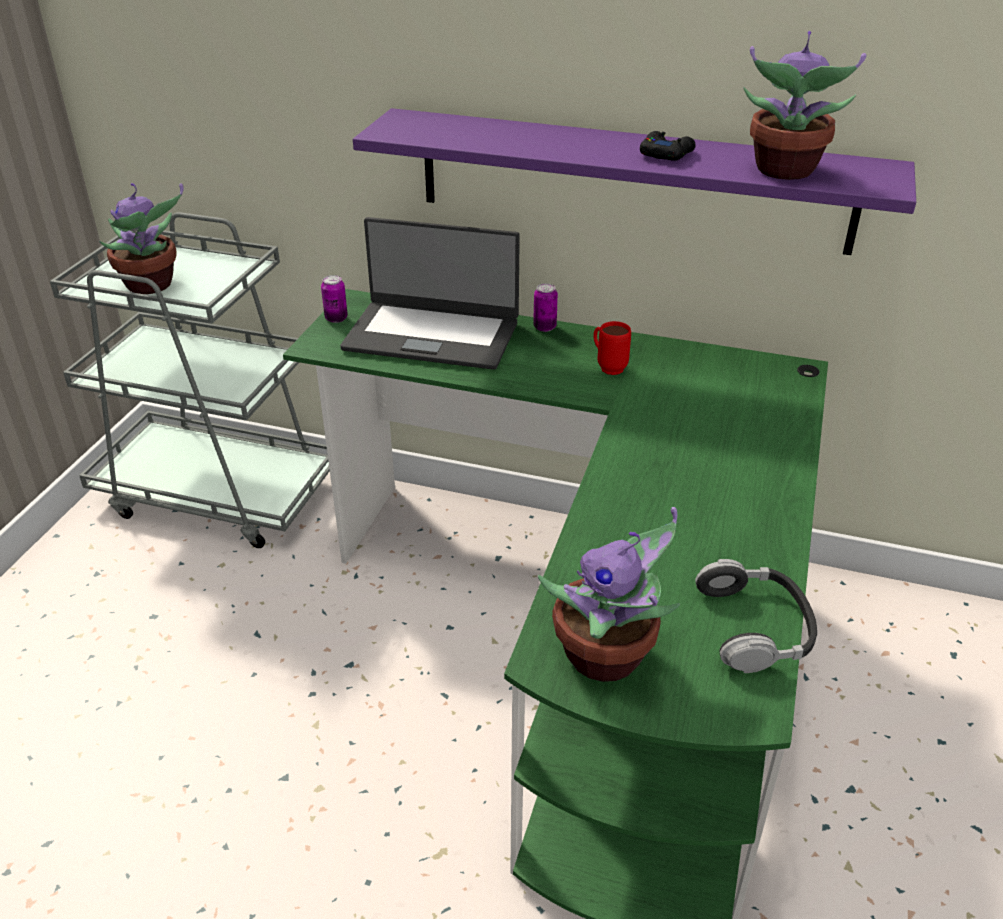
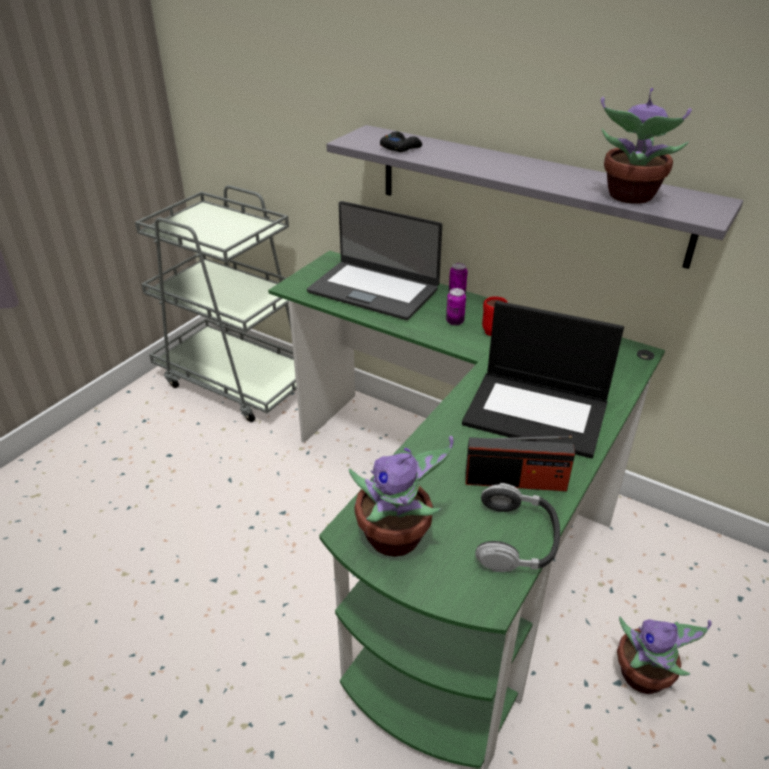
camera: 15 degrees right, 0 degrees up
potted plant [99,183,184,294] -> potted plant moved to [617,617,712,694]
can [321,275,348,323] -> can moved to [446,288,466,326]
purple shelf [353,108,916,255] -> grey shelf [326,125,743,269]
black game controller [640,131,696,161] -> black game controller moved to [380,131,422,152]
none -> laptop [462,301,624,458]
none -> radio [465,436,575,491]

